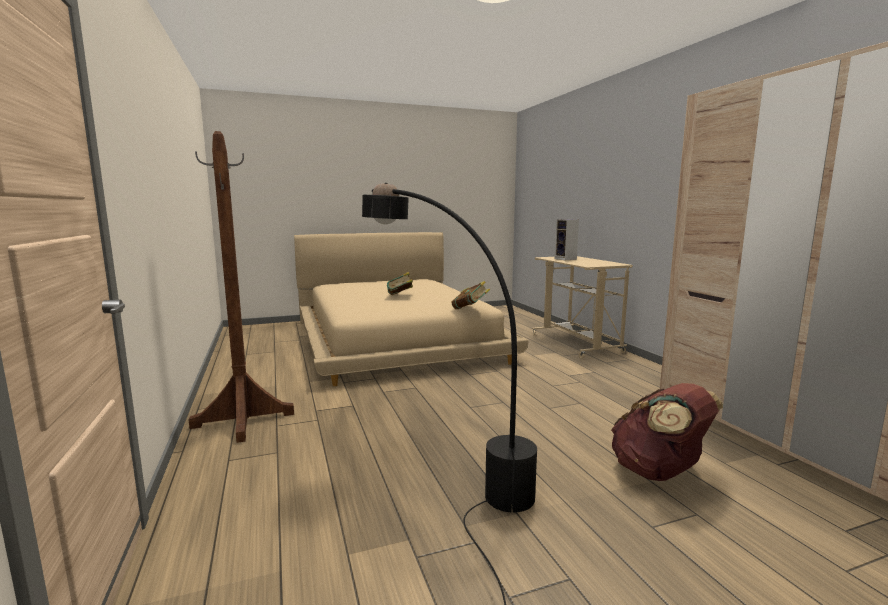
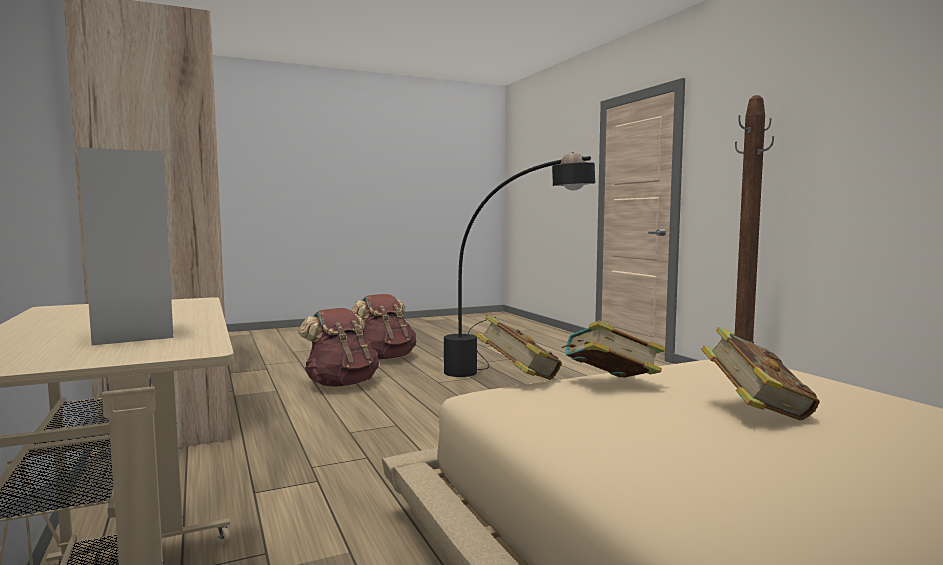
camera: 175 degrees right, 5 degrees down
none -> brown backpack [351,294,417,360]
none -> book [562,321,665,378]

